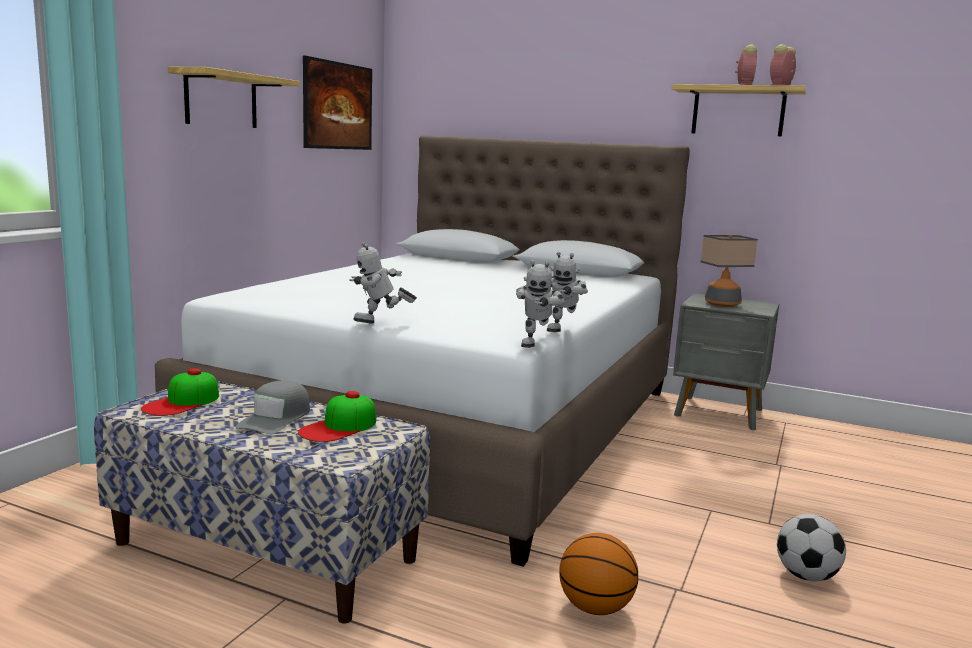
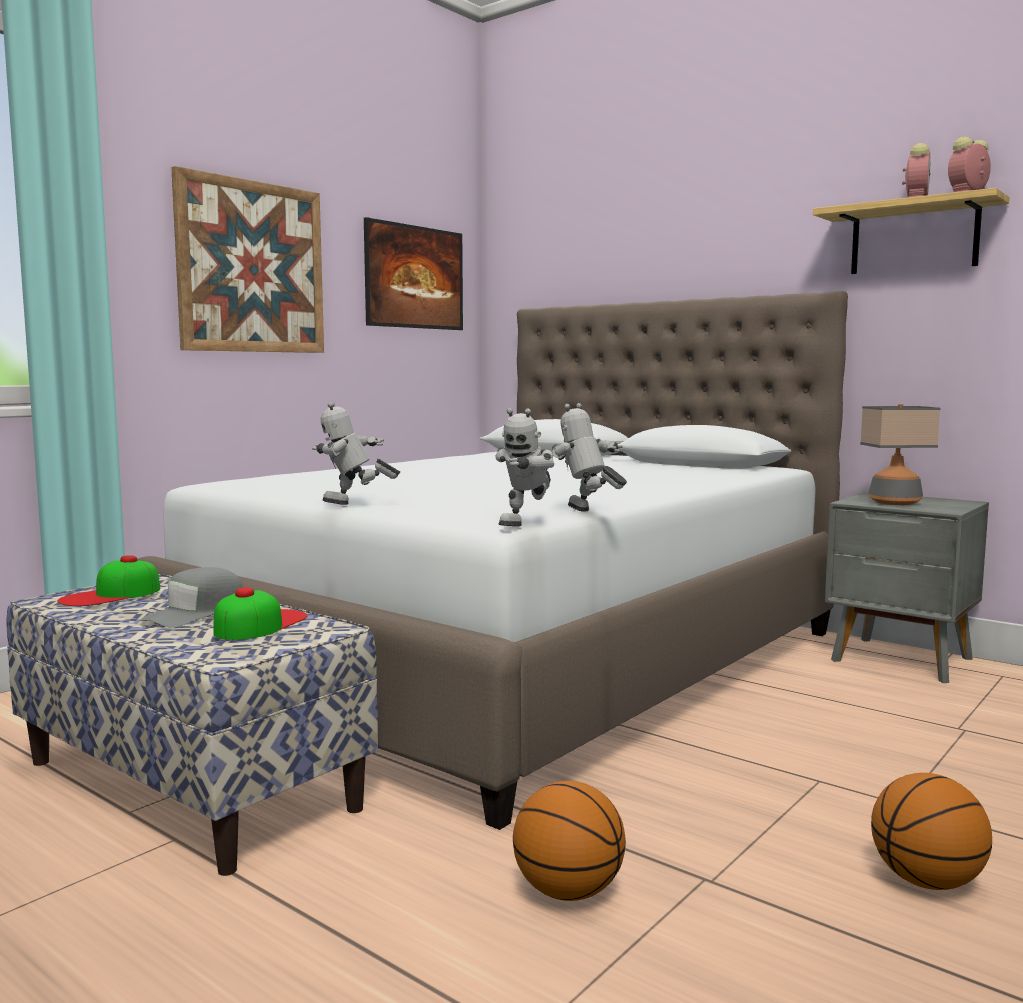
camera: 15 degrees right, 5 degrees down
shelf [168,67,300,128] -> picture [171,166,324,353]
cap [298,391,376,442] -> cap turned 150 degrees clockwise [213,587,308,640]
toy robot [547,252,588,332] -> toy robot turned 105 degrees clockwise [552,403,627,512]
football [777,514,846,581] -> basketball [871,773,992,890]

